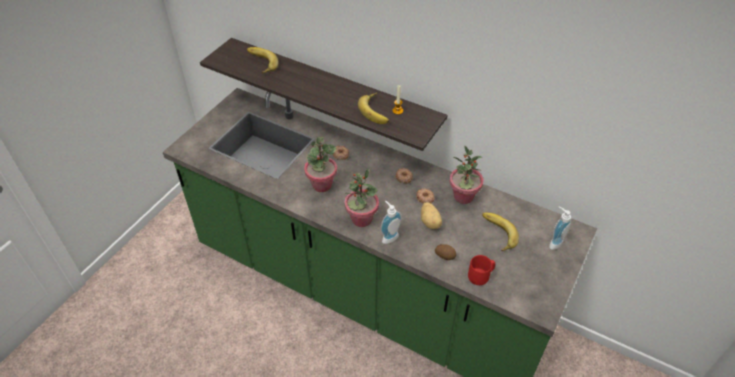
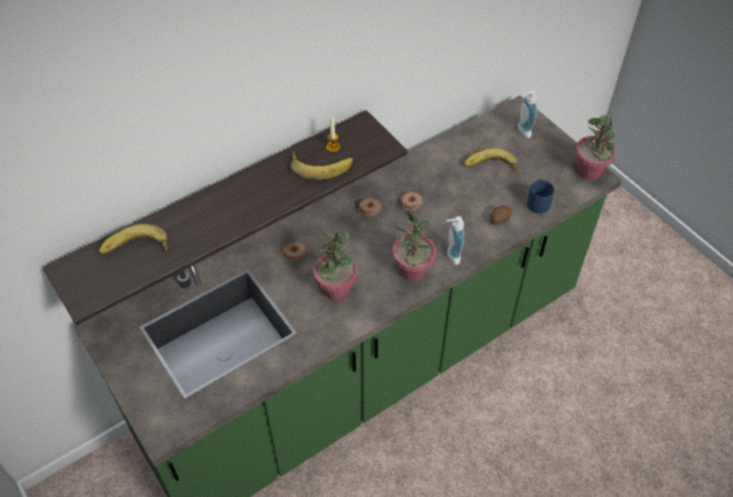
camera: 65 degrees left, 5 degrees up
potato [421,202,442,229] -> none
potted plant [450,146,483,204] -> potted plant moved to [575,115,617,180]
red mug [468,255,495,285] -> blue mug [527,179,554,214]

